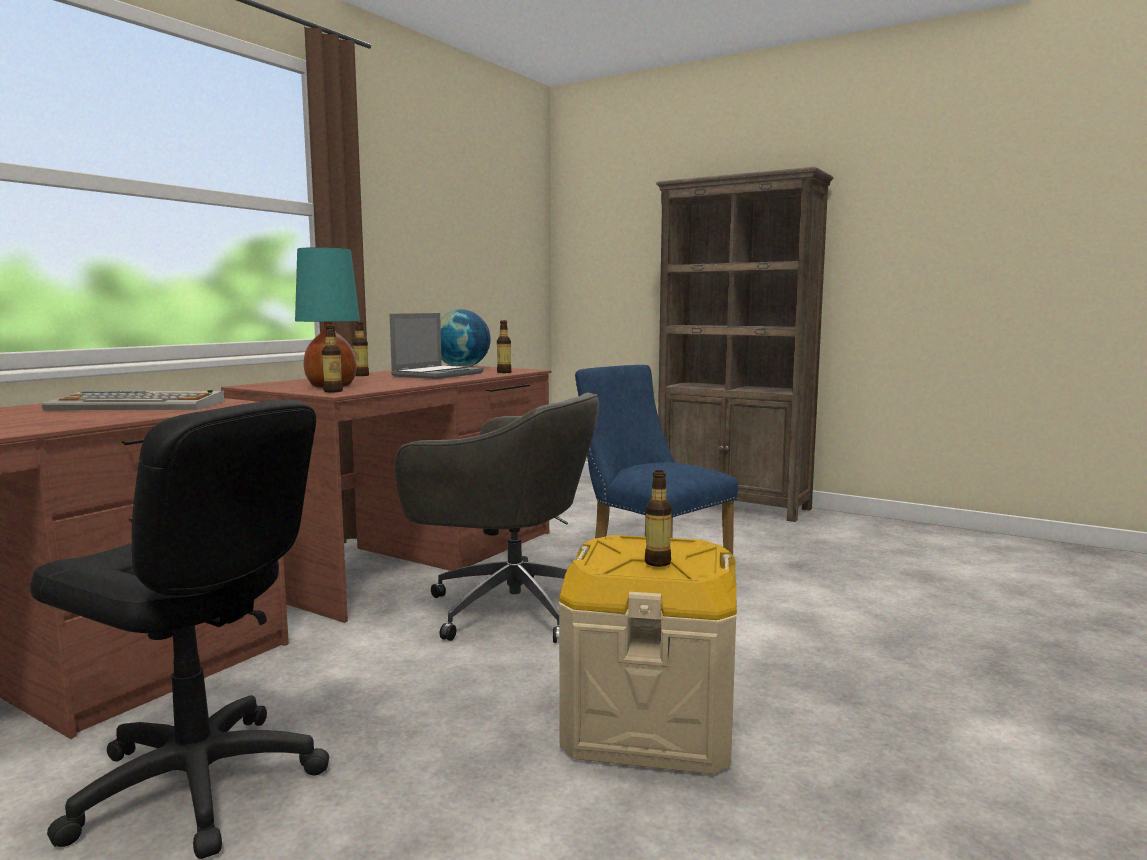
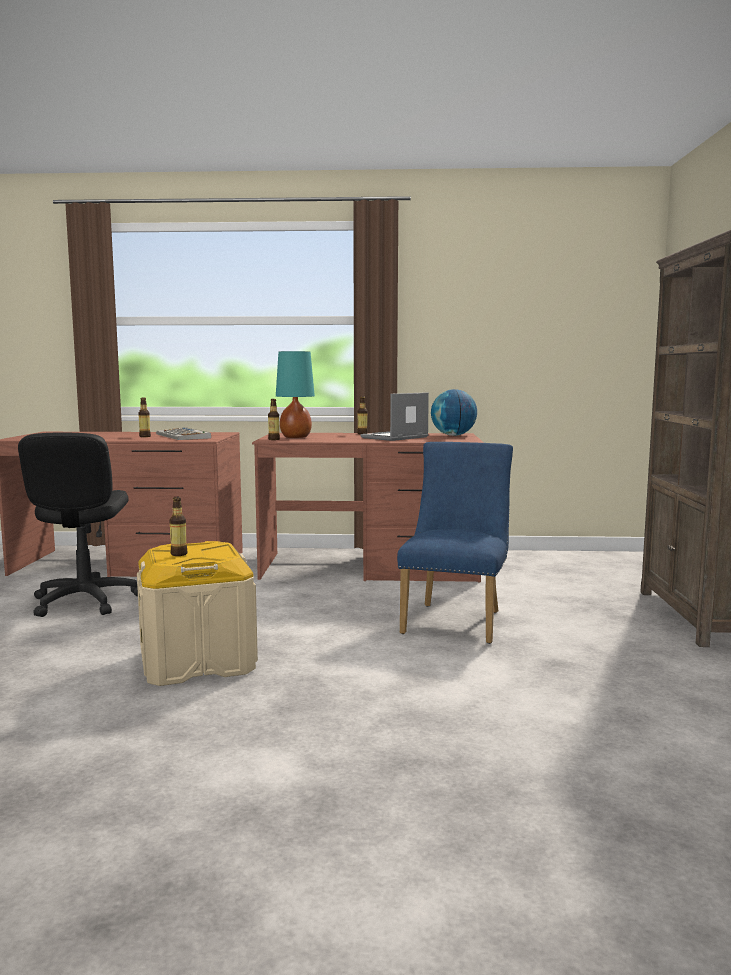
camera: 60 degrees right, 0 degrees up
laptop [390,313,484,379] -> laptop turned 135 degrees clockwise [361,392,429,441]
grey office chair [395,392,599,643] -> none
bottle [497,320,512,373] -> bottle moved to [138,398,151,437]

